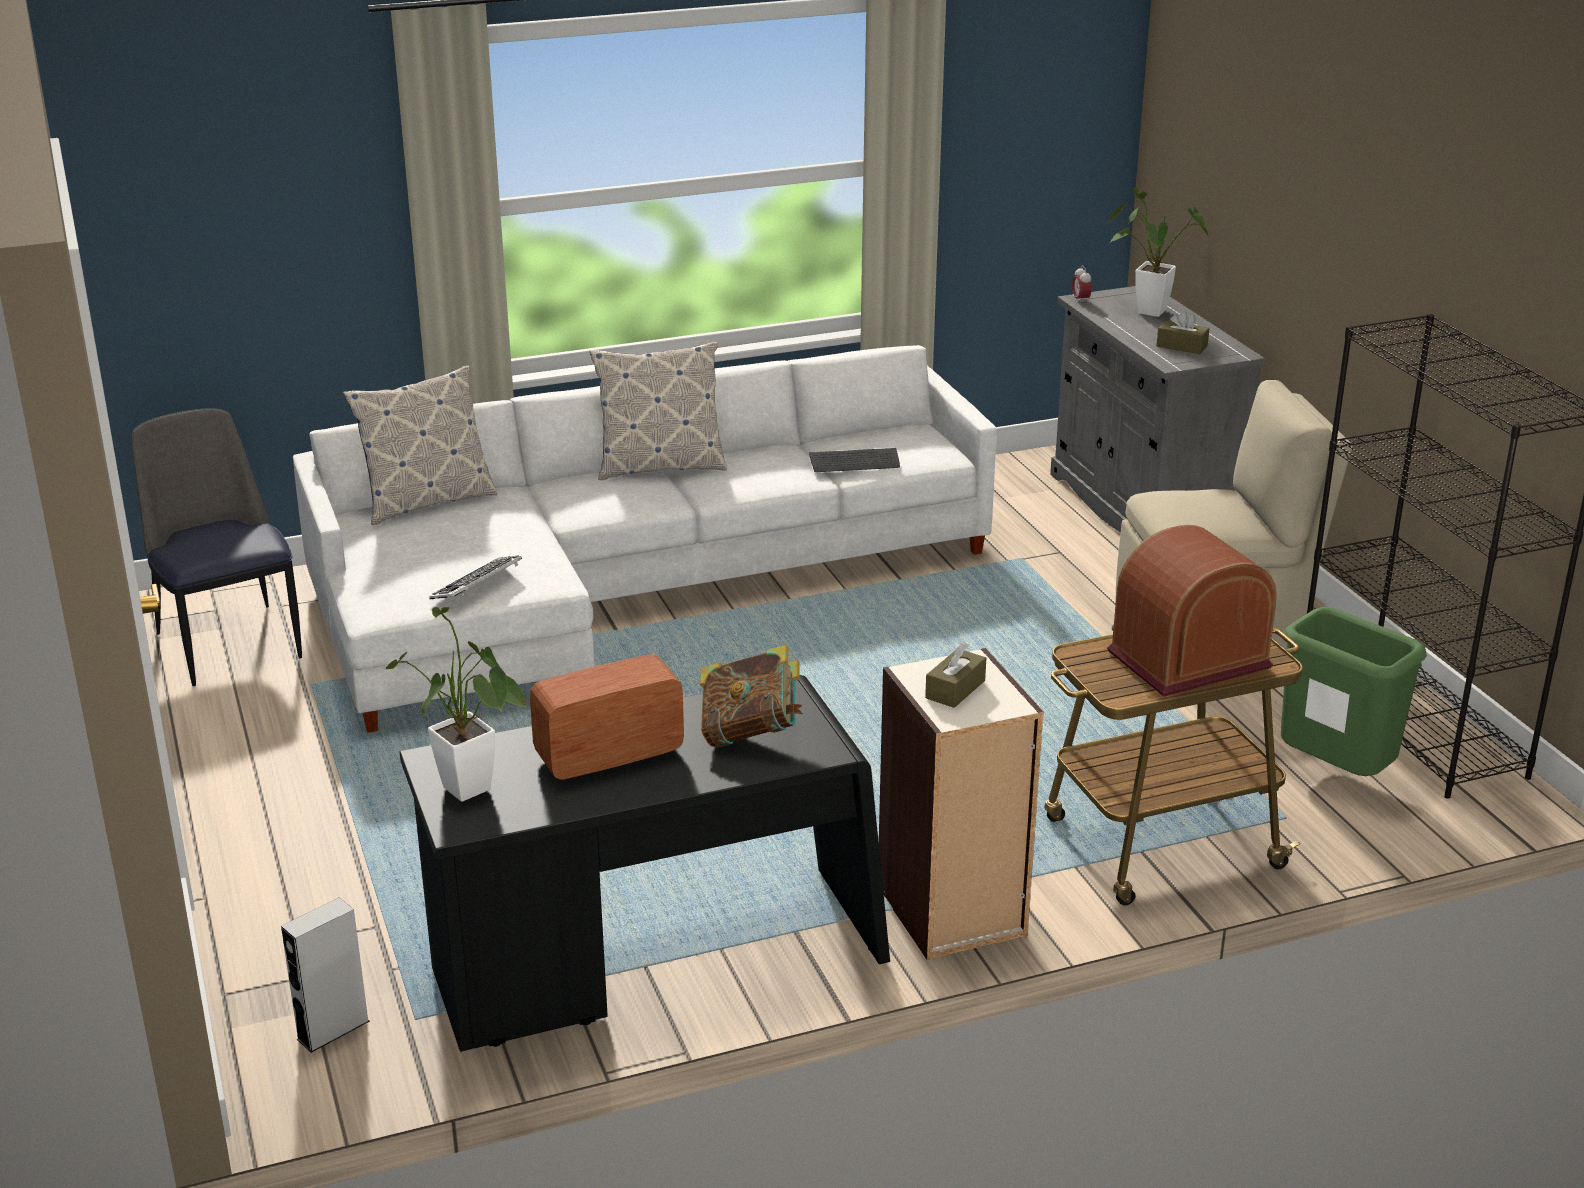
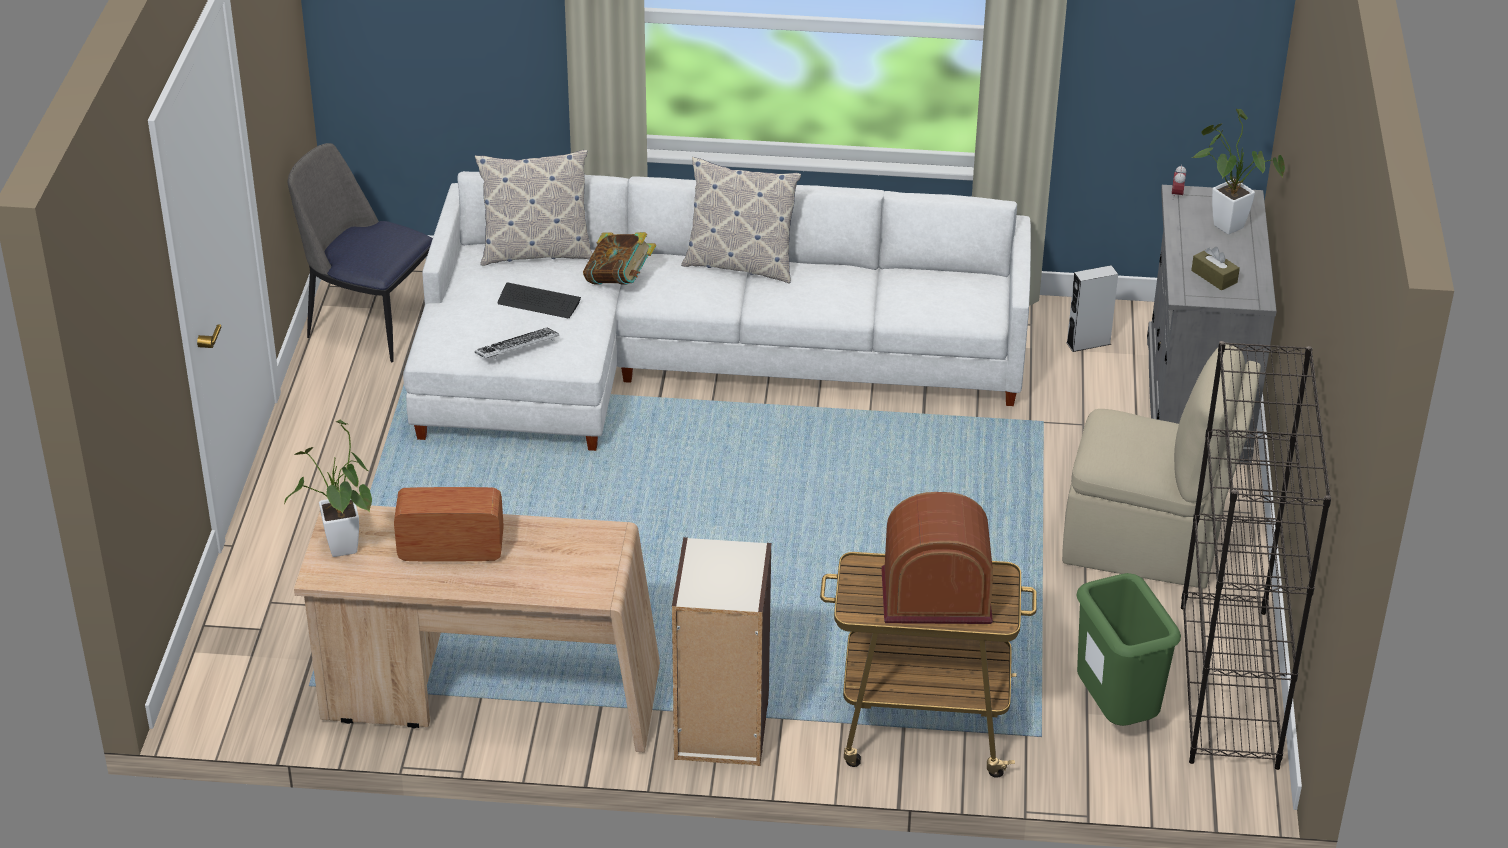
camera: 25 degrees right, 10 degrees up
chair [132,408,302,686] -> chair turned 60 degrees counterclockwise [288,143,433,363]
grey speaker [281,898,370,1053] -> grey speaker moved to [1066,265,1118,352]
black desk [400,675,890,1052] -> beige desk [294,505,660,753]
book [700,645,803,747] -> book moved to [583,232,656,284]
keyboard [809,448,900,472] -> keyboard moved to [498,282,581,318]
brown tissue box [925,642,986,708] -> none

